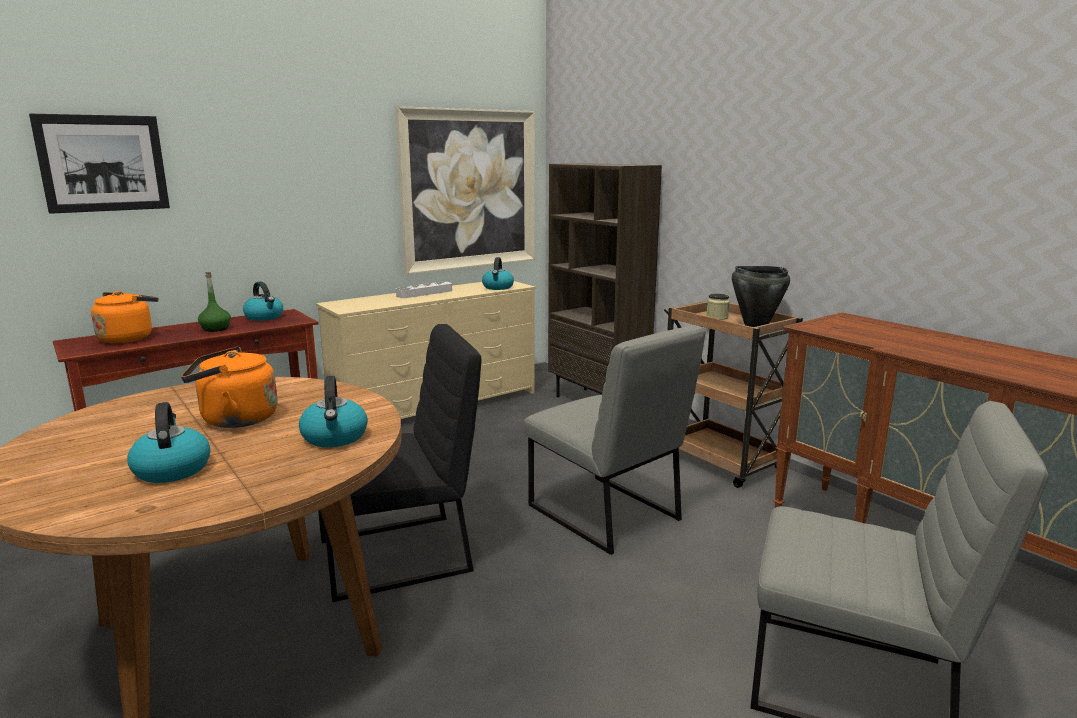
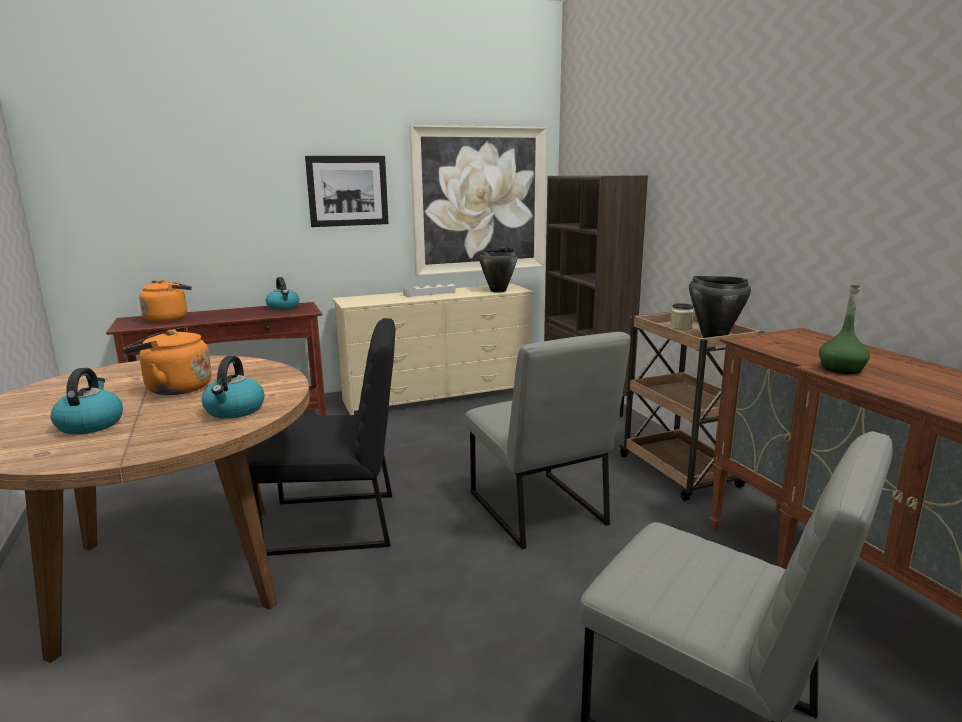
camera: 15 degrees right, 0 degrees up
picture [29,114,170,214] -> picture moved to [305,156,389,227]
green bottle [198,272,231,332] -> green bottle moved to [819,285,870,374]
kettle [482,257,514,290] -> black cooking pot [479,247,517,293]

